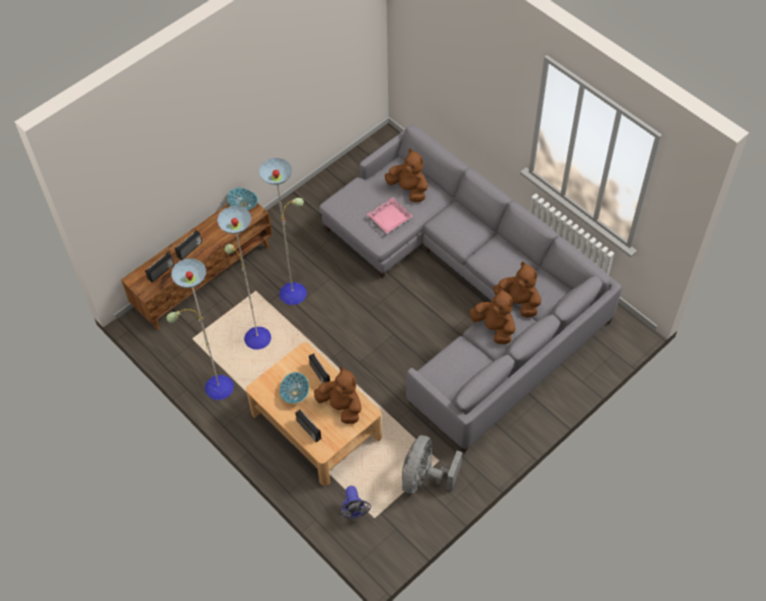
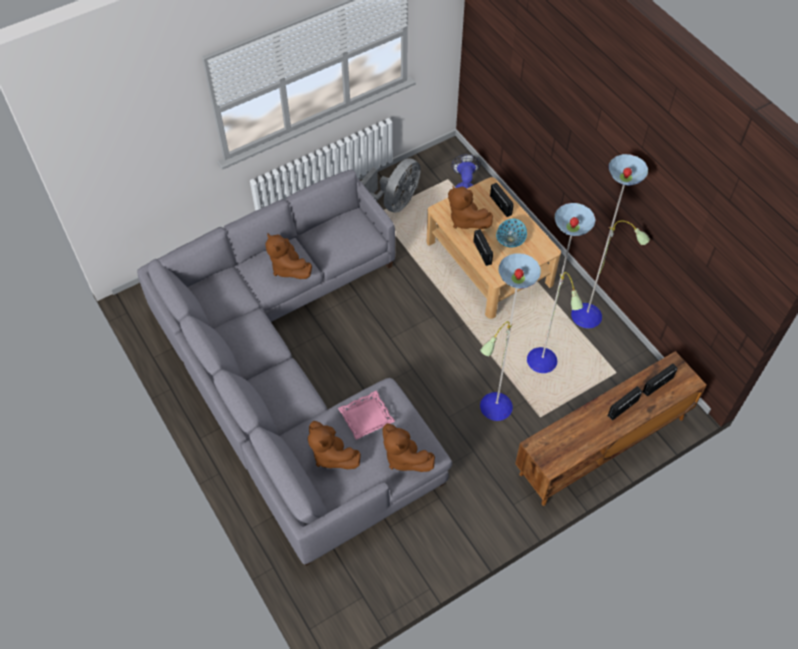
camera: 170 degrees left, 0 degrees up
bowl [228,188,258,210] -> none
brown plush toy [493,262,541,317] -> brown plush toy moved to [382,423,435,472]

